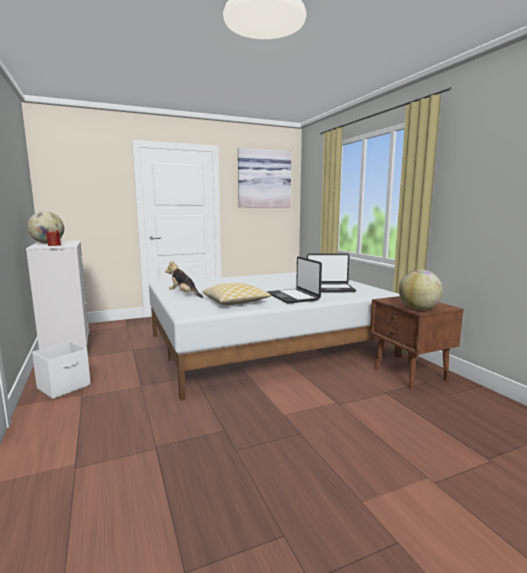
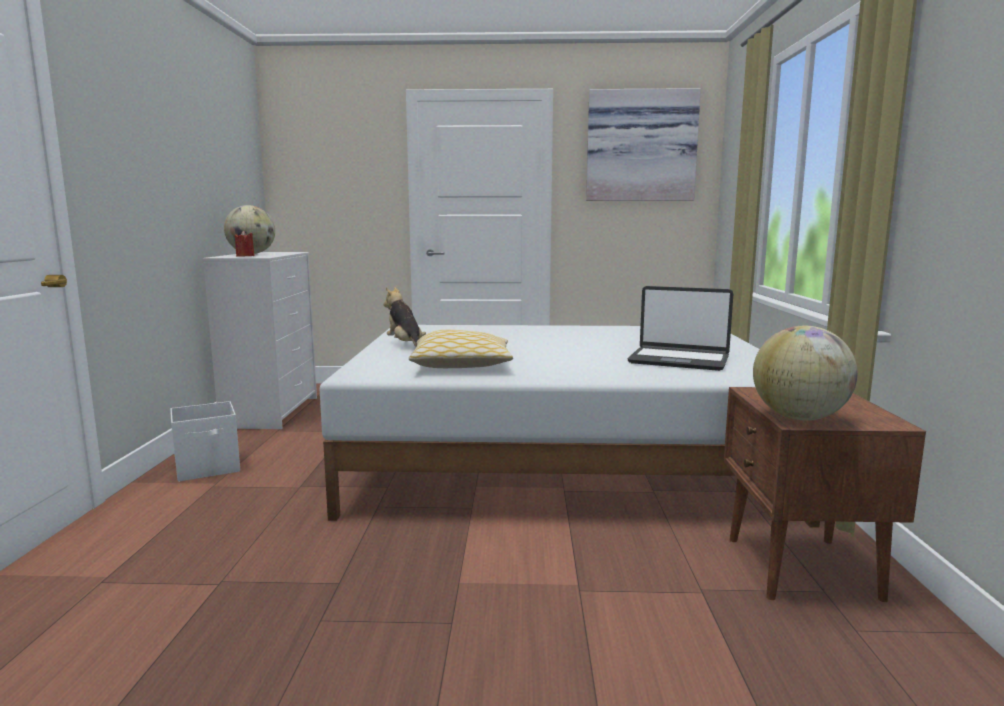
camera: 25 degrees right, 0 degrees up
laptop [267,257,322,304] -> none

